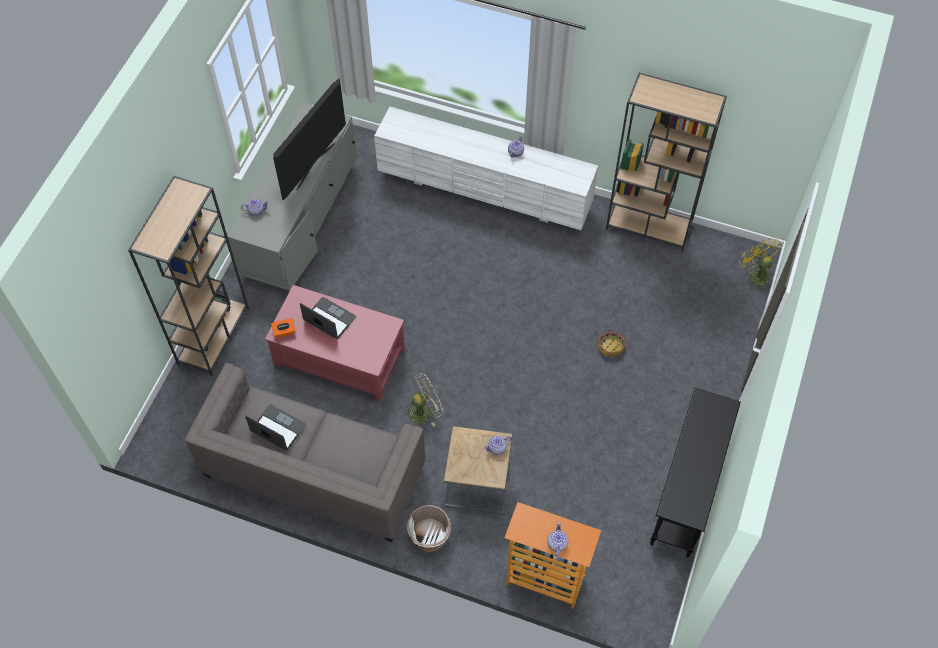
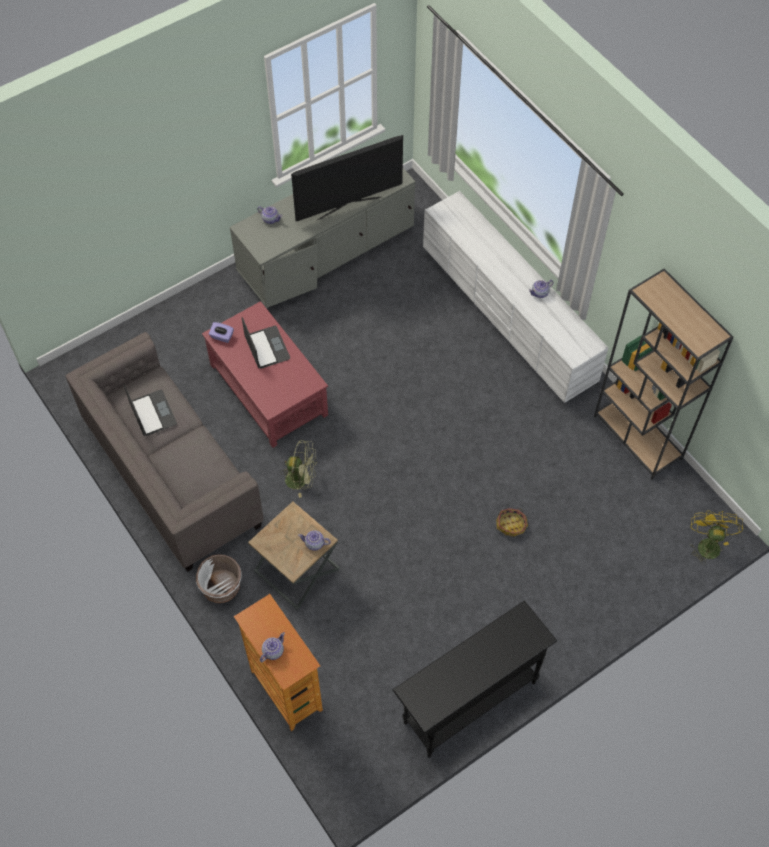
camera: 35 degrees right, 0 degrees up
bookcase [128,176,249,376] -> none
orange tissue box [271,318,295,338] -> purple tissue box [209,322,234,343]

